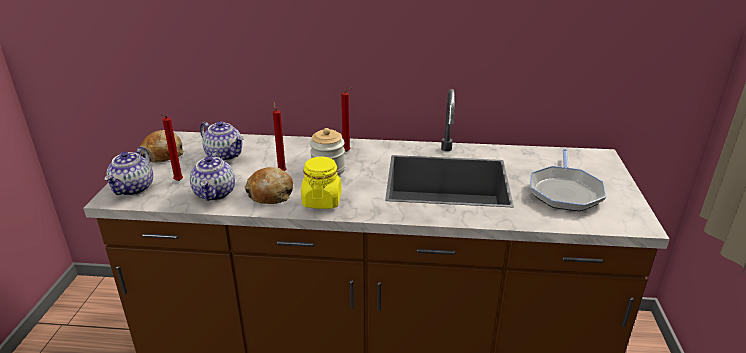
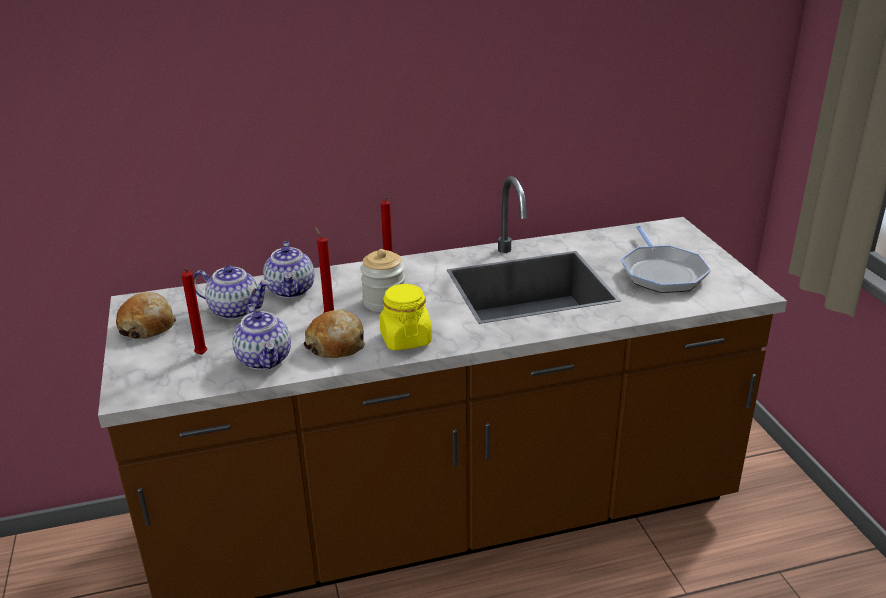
camera: 20 degrees left, 0 degrees up
teapot [104,147,153,196] -> teapot moved to [263,241,314,298]

